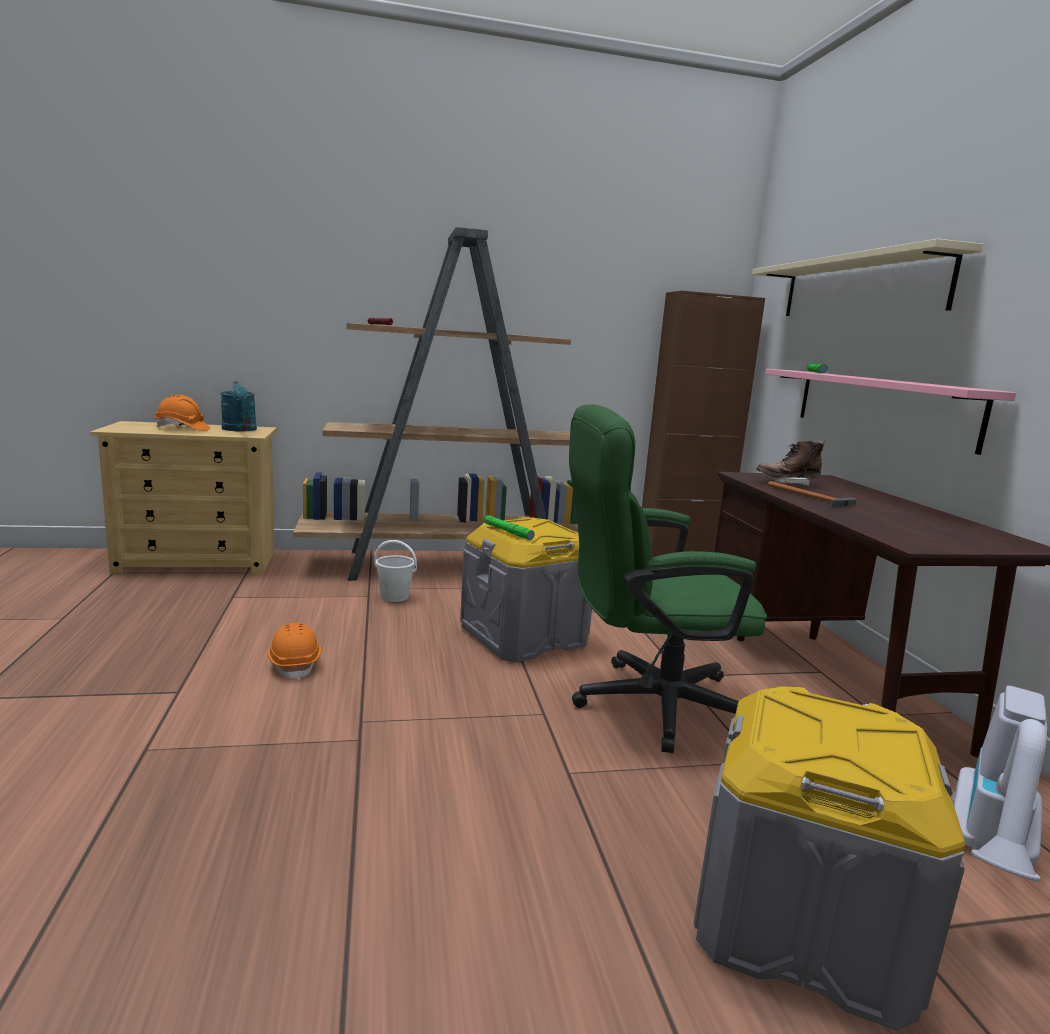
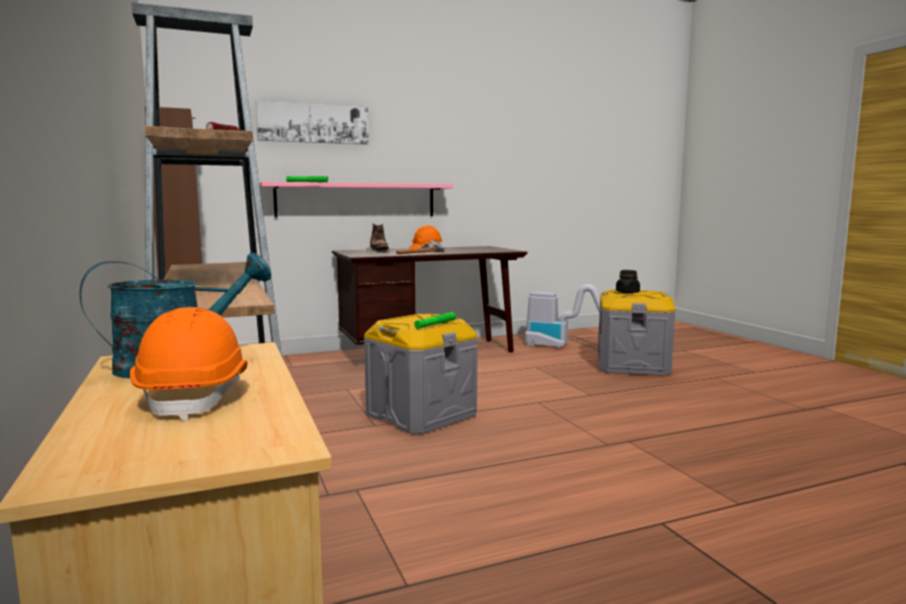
camera: 100 degrees left, 5 degrees down
orange hard hat [268,623,321,680] -> orange hard hat moved to [409,225,443,250]
white bucket [374,540,417,602] -> none
green office chair [569,404,767,753] -> none
beige shelf [752,239,983,316] -> picture [256,101,369,145]
none -> black jar [616,270,640,294]

